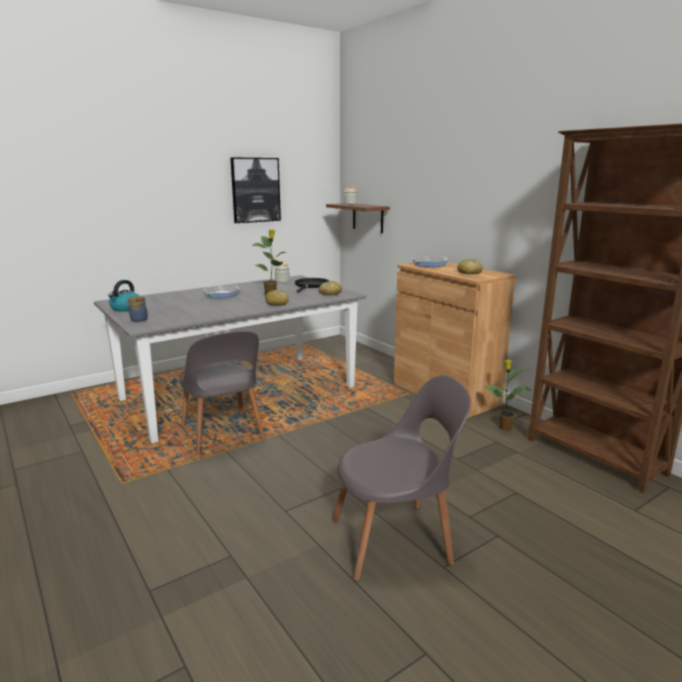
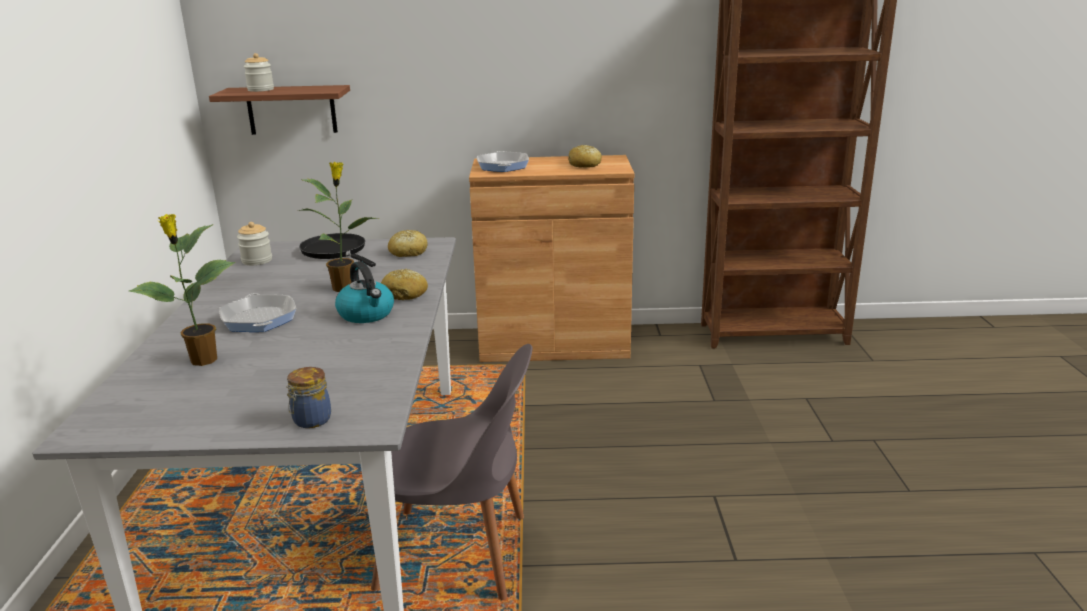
camera: 55 degrees left, 5 degrees up
kettle [108,280,139,311] -> kettle moved to [335,261,394,323]
picture [230,157,281,223] -> none
grey chair [332,375,471,581] -> none
potted plant [484,360,532,431] -> potted plant moved to [129,214,235,366]

